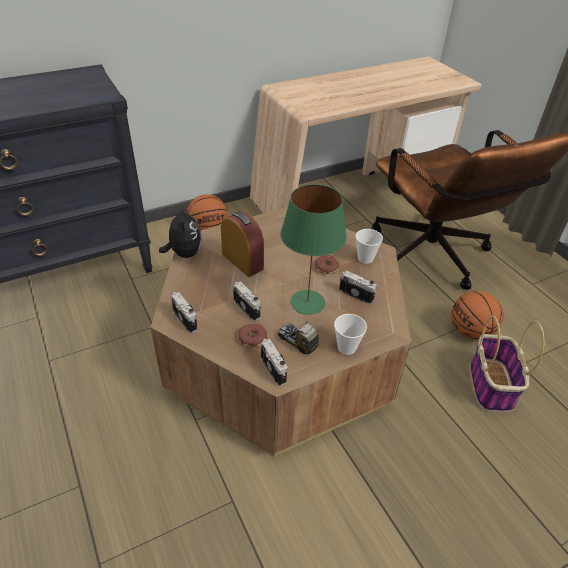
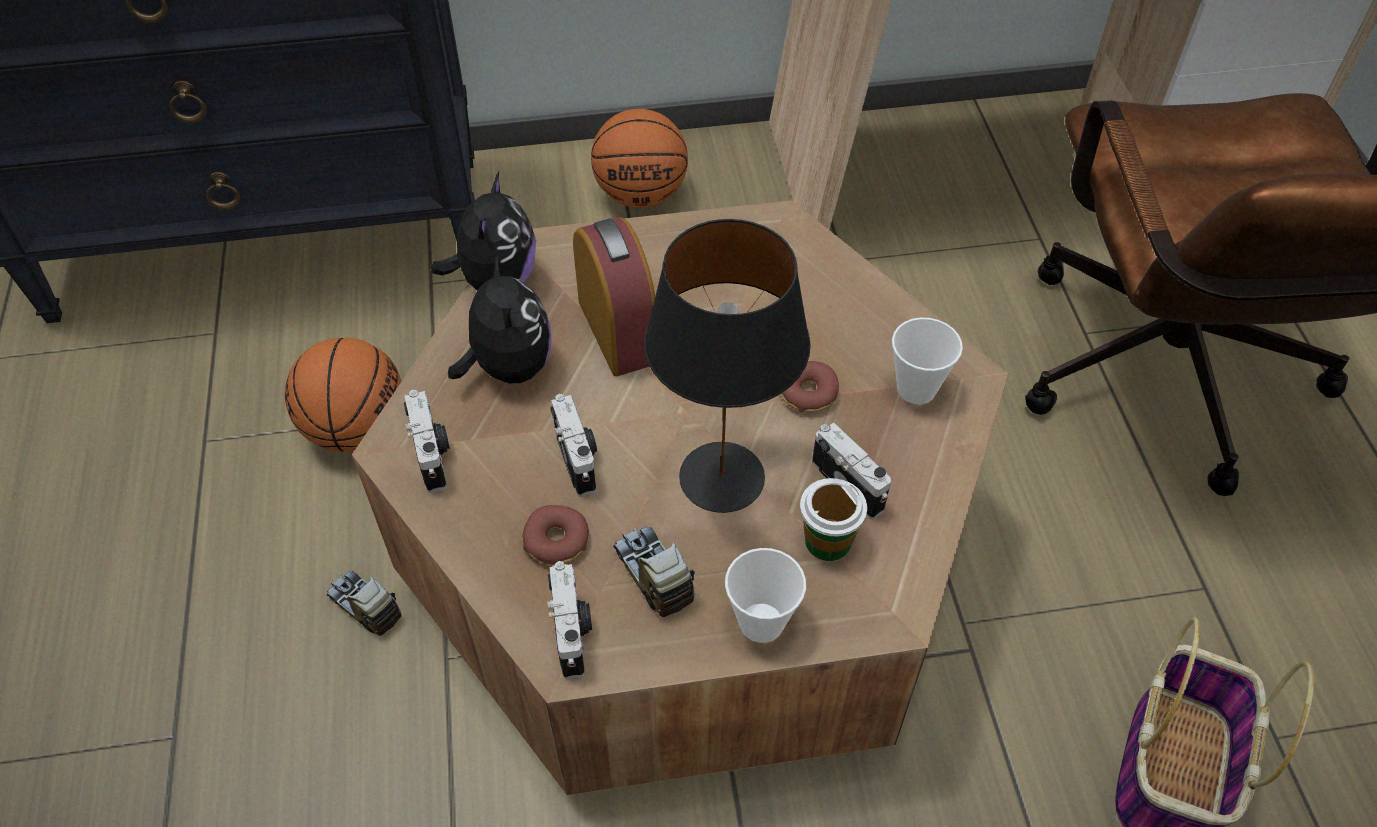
camera: 20 degrees right, 10 degrees up
green table lamp [280,184,347,315] -> black table lamp [644,219,811,513]
basketball [451,291,503,340] -> basketball moved to [285,338,402,452]
none -> toy truck [327,571,401,636]
none -> plush toy [448,254,551,383]
none -> cup [800,478,867,561]

